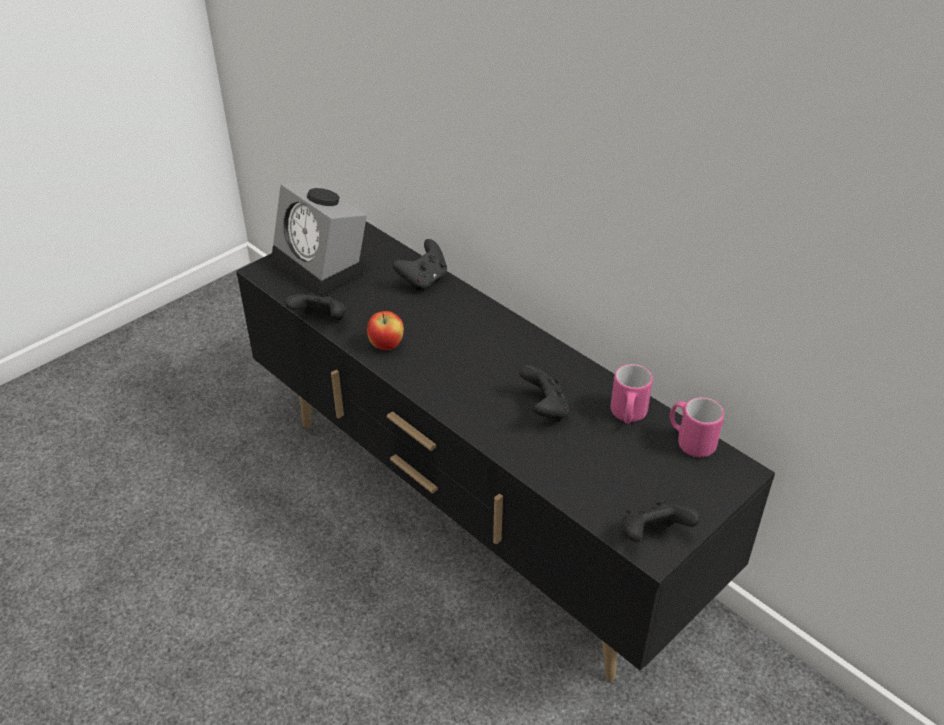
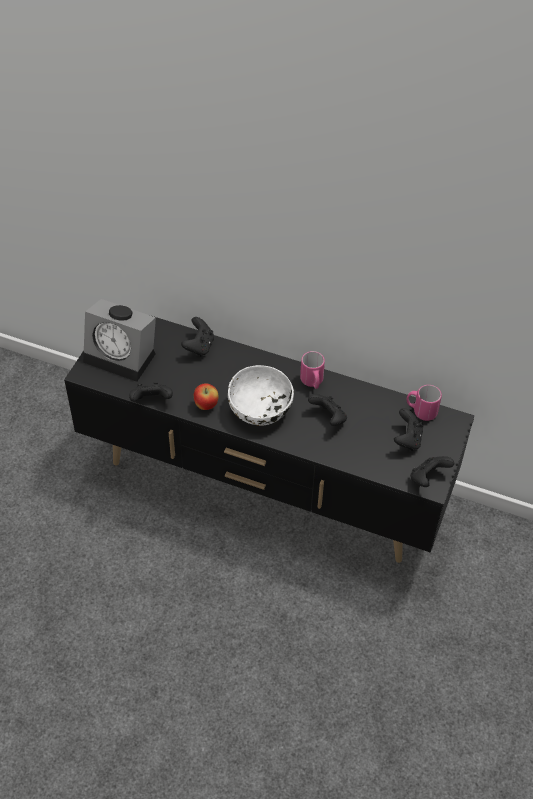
camera: 25 degrees left, 10 degrees up
pink mug [611,364,653,424] -> pink mug moved to [300,351,325,389]
none -> white bowl [228,365,294,426]
none -> black game controller [394,408,423,451]

